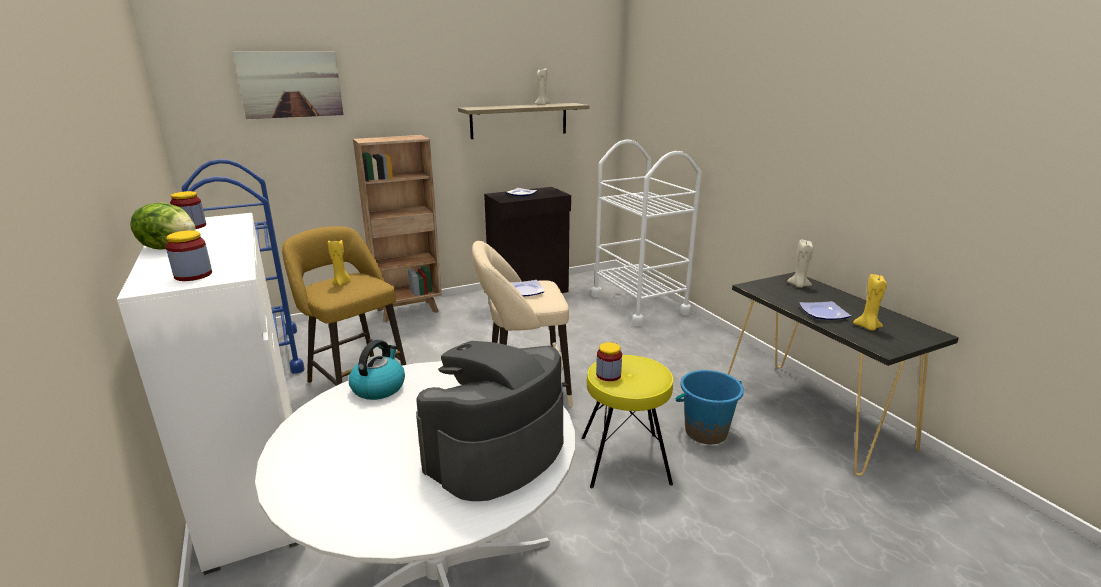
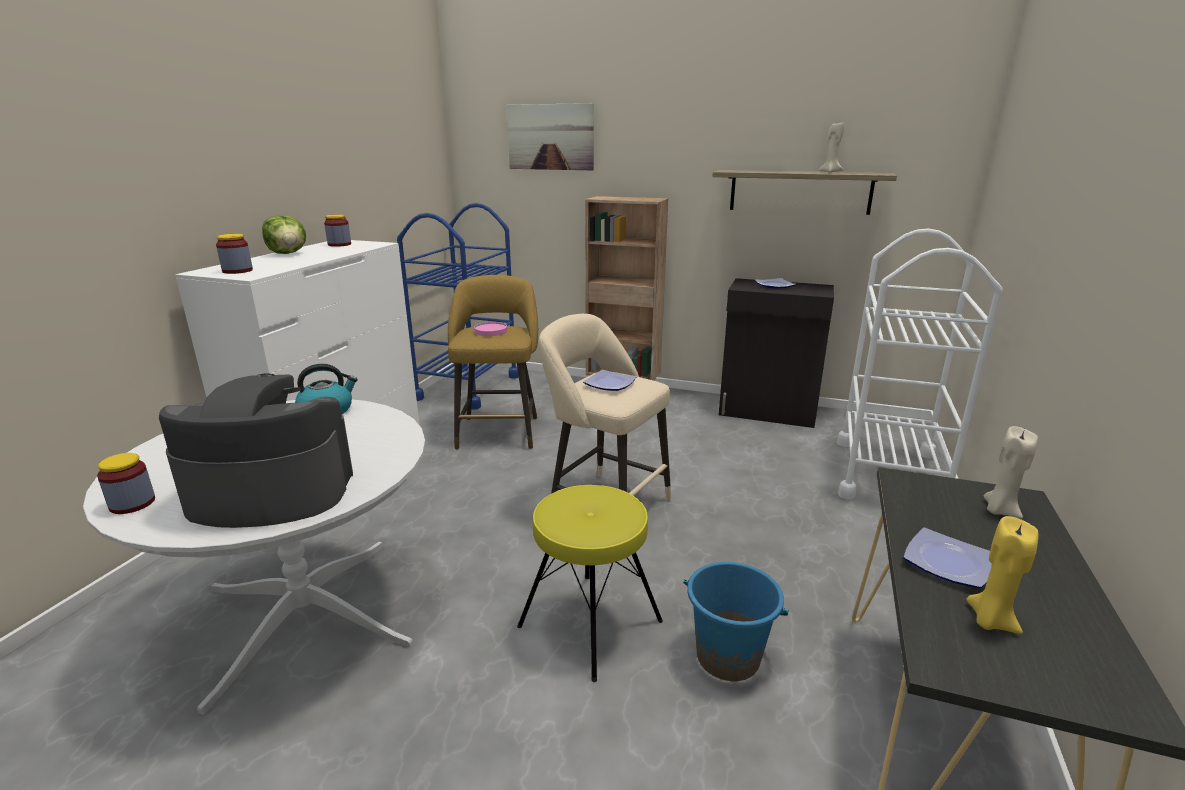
camera: 45 degrees right, 0 degrees up
yellow candle [328,240,351,286] -> pink plate [474,322,507,336]
jar [596,342,622,381] -> jar moved to [97,453,155,514]

